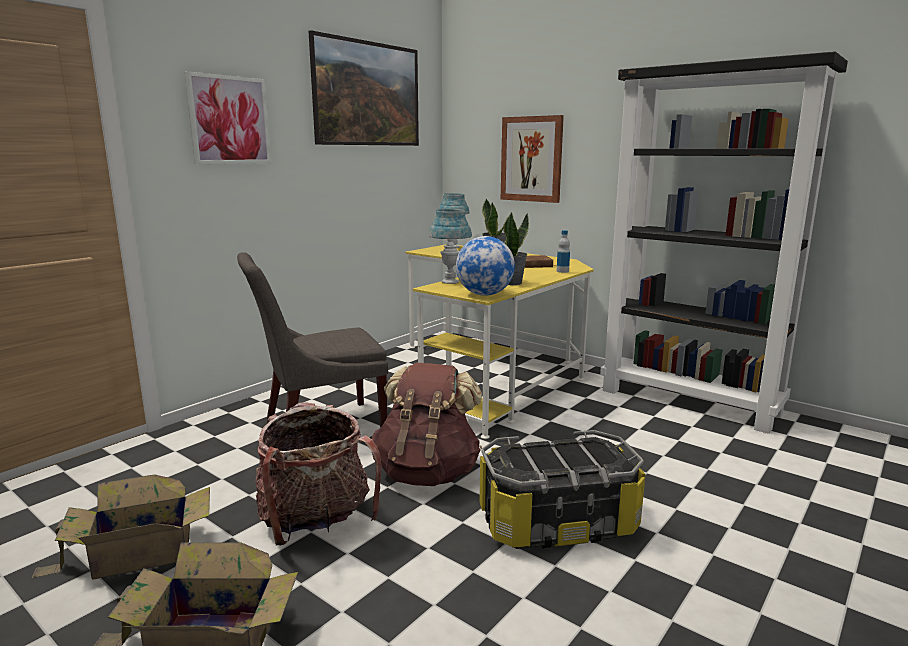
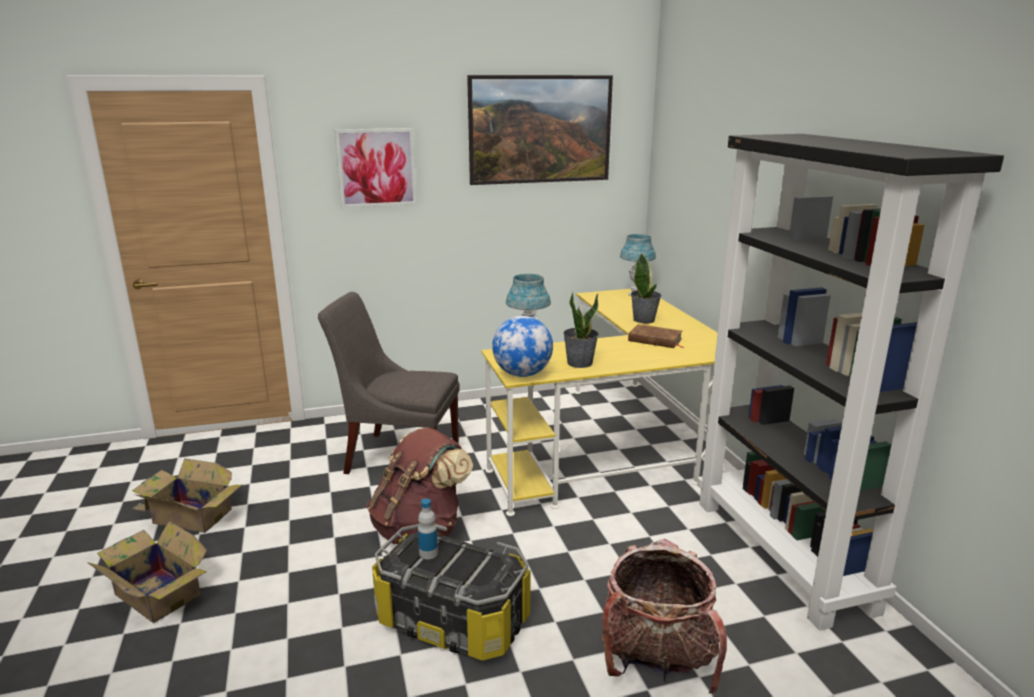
camera: 35 degrees right, 5 degrees up
backpack [255,402,382,546] -> backpack moved to [602,539,727,694]
picture [501,115,564,203] -> none
bottle [557,230,570,273] -> bottle moved to [418,498,438,559]

